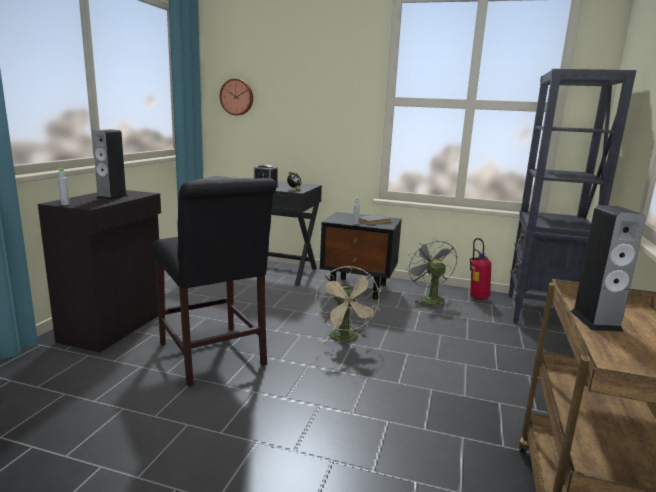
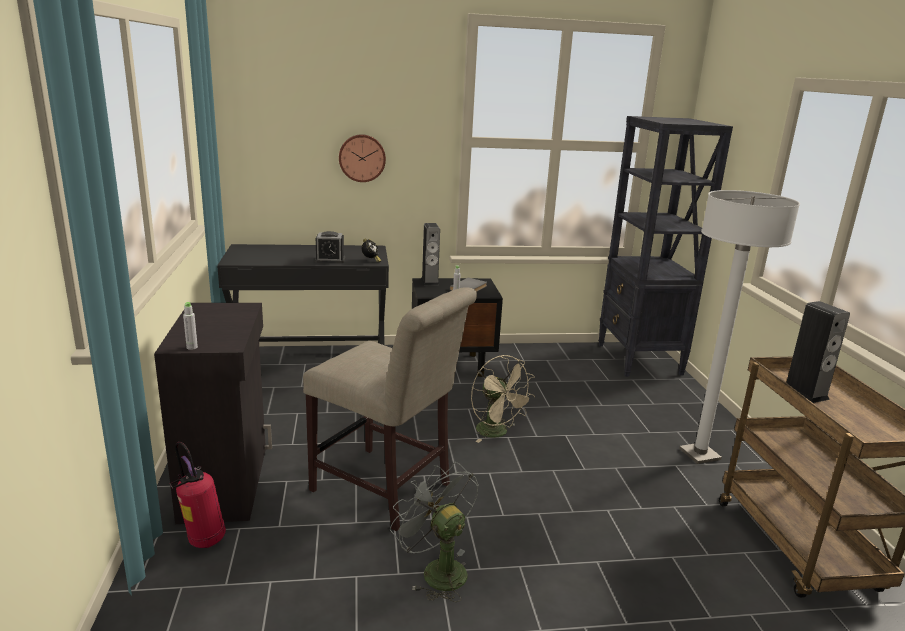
camera: 25 degrees left, 5 degrees up
speaker [92,130,128,200] -> speaker moved to [421,223,440,285]
black chair [153,178,276,386] -> beige chair [303,287,477,531]
wall clock [220,79,253,115] -> wall clock moved to [339,134,386,182]
grey fan [406,238,457,309] -> grey fan moved to [390,462,479,602]
fire extinguisher [470,238,491,300] -> fire extinguisher moved to [170,442,226,548]
none -> white floor lamp [679,190,800,464]

